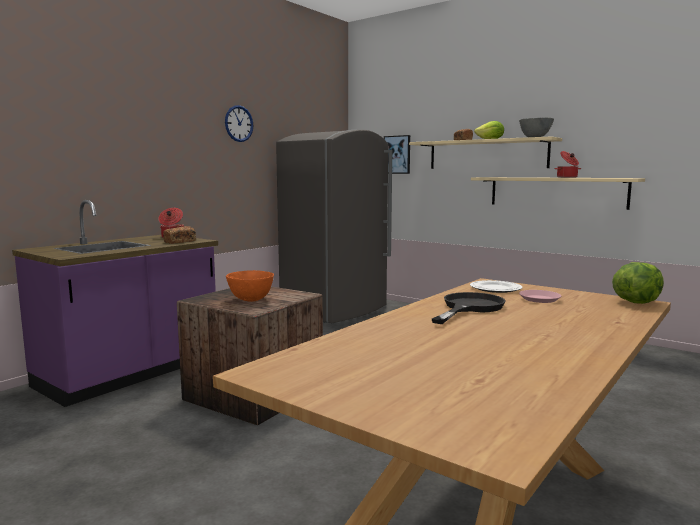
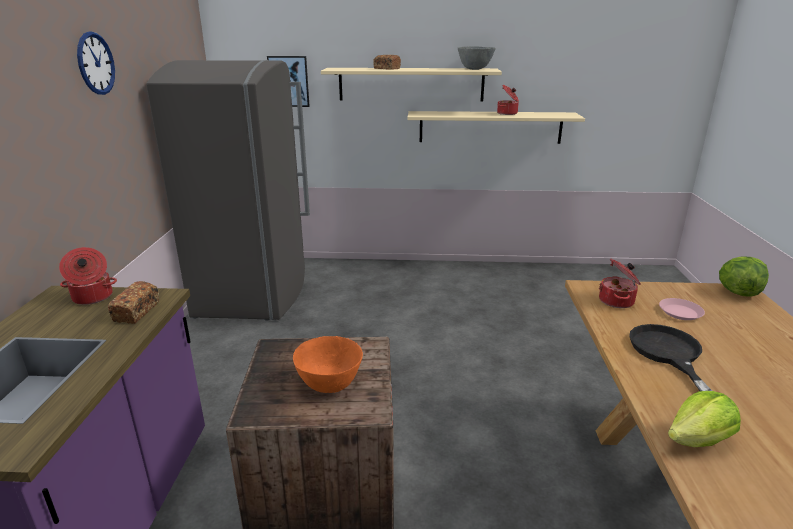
camera: 35 degrees left, 15 degrees up
plate [470,280,522,293] -> cooking pot [599,259,641,308]
lettuce [474,121,504,139] -> lettuce moved to [668,391,741,447]

